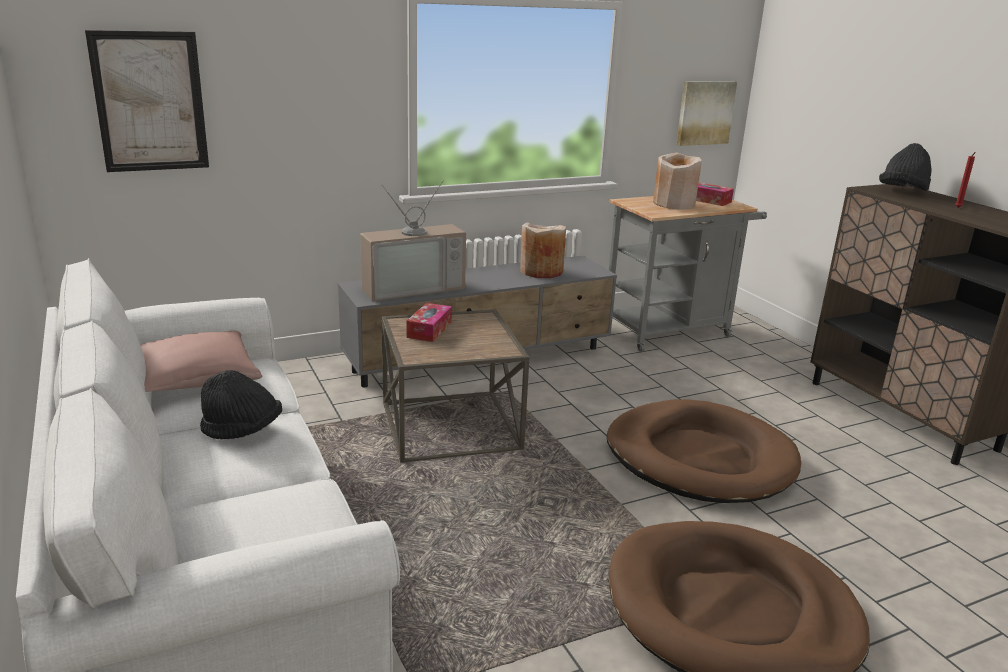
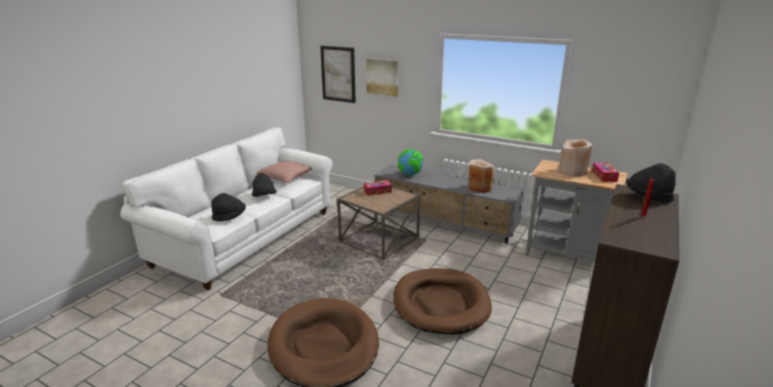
camera: 55 degrees right, 0 degrees up
television [360,180,466,301] -> globe [398,149,423,176]
picture [676,81,737,146] -> picture moved to [366,58,398,97]
none -> black hat [211,193,246,221]

